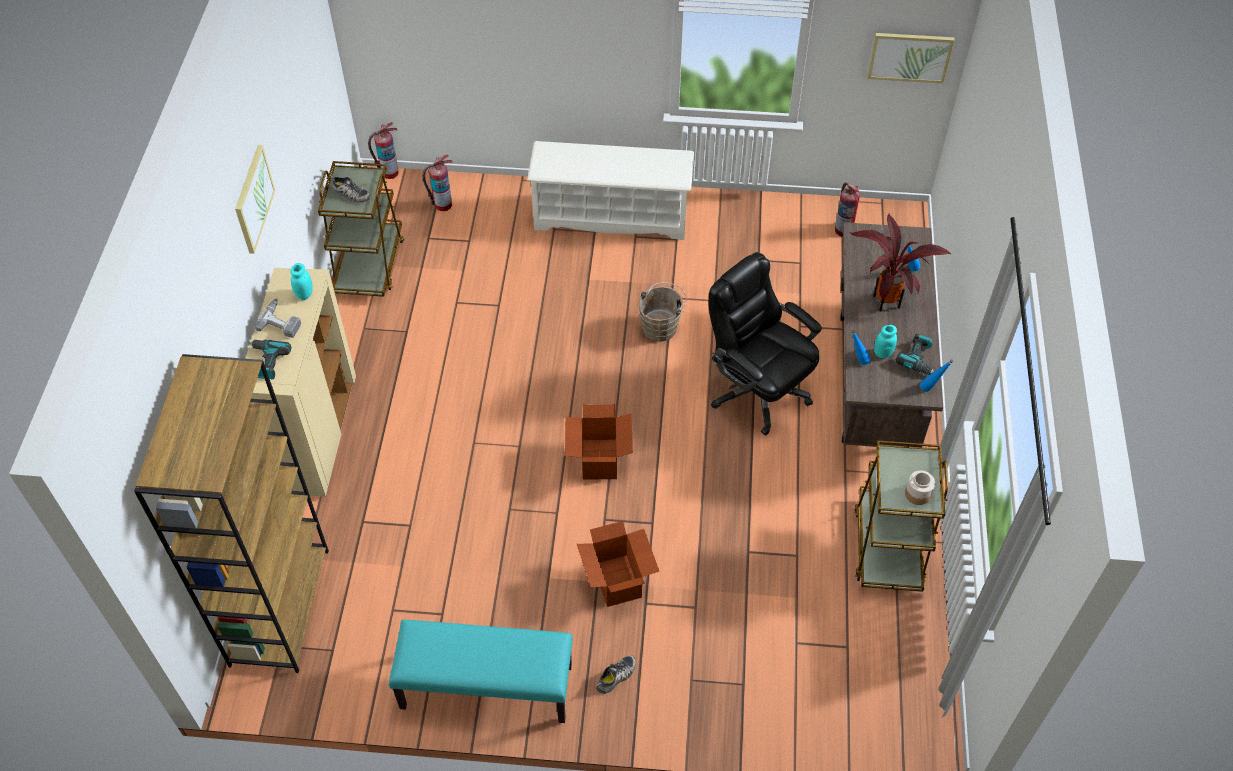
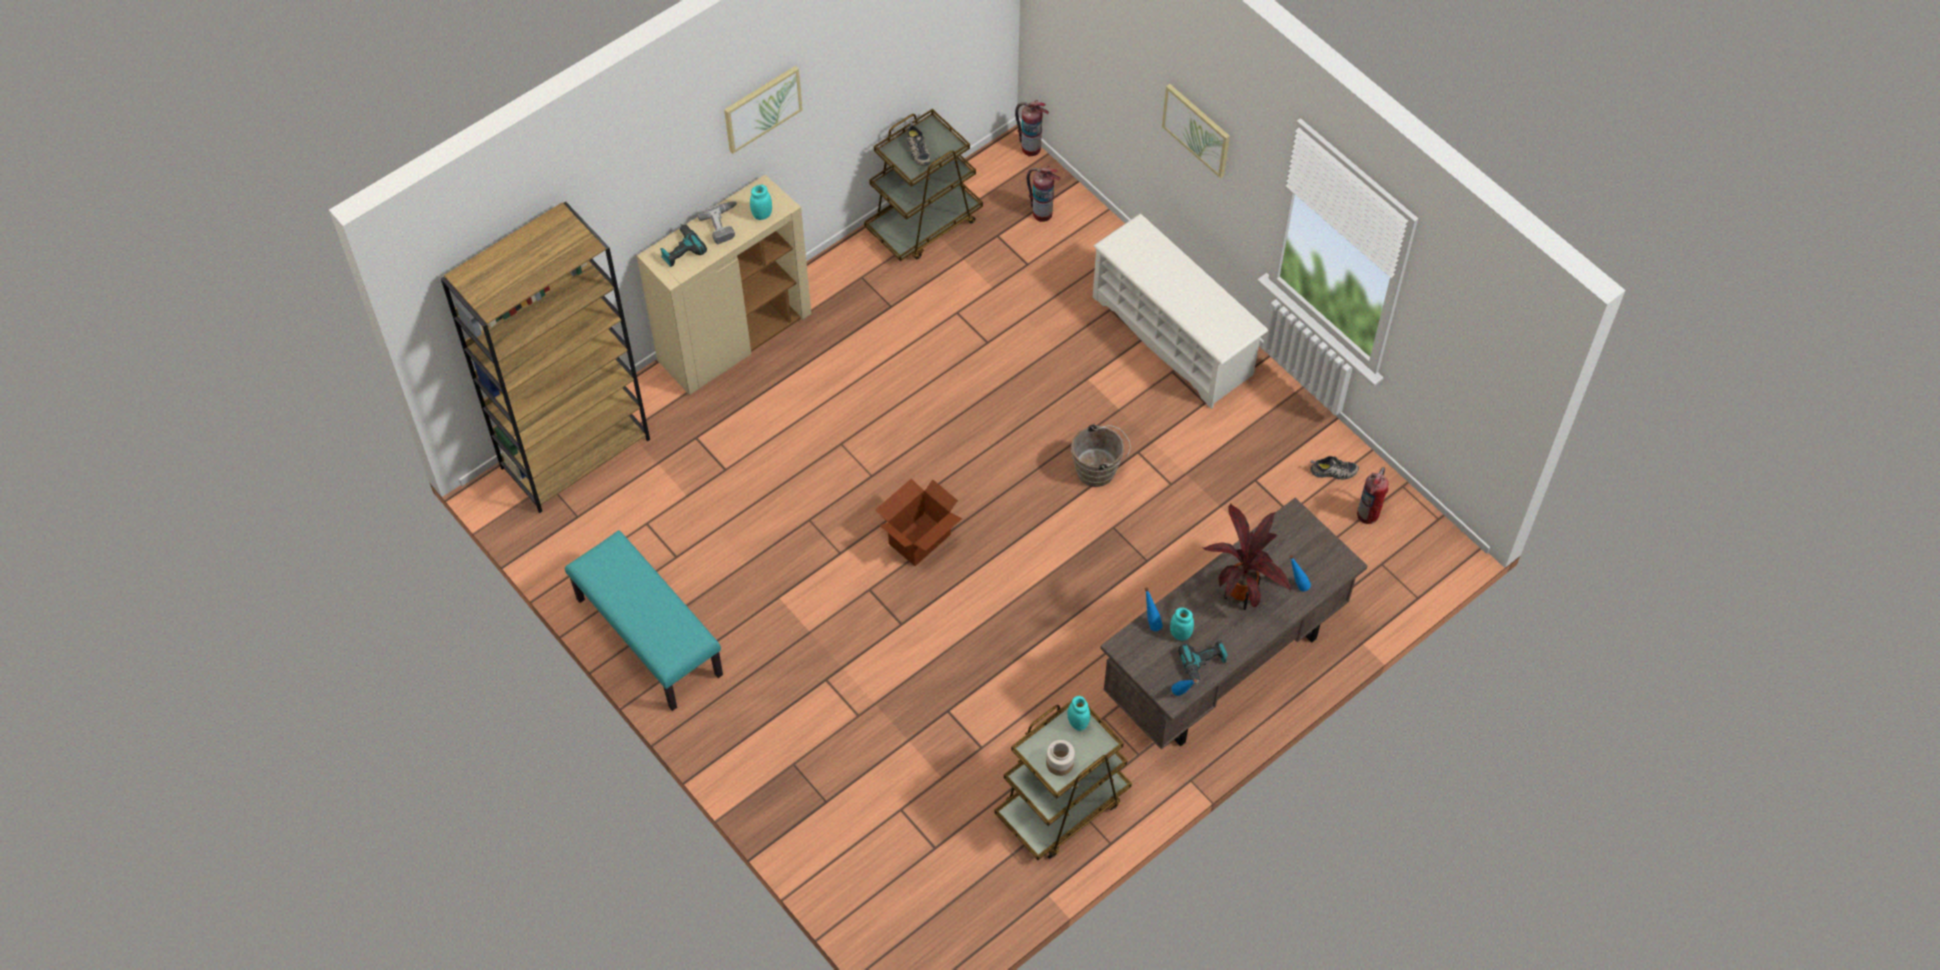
camera: 45 degrees right, 5 degrees up
cardboard box [577,521,659,607] -> none
shoe [596,655,636,694] -> shoe moved to [1310,456,1359,480]
black office chair [709,252,822,435] -> none
picture [867,33,955,84] -> picture moved to [1162,84,1230,178]
none -> turquoise jar [1067,696,1090,731]

